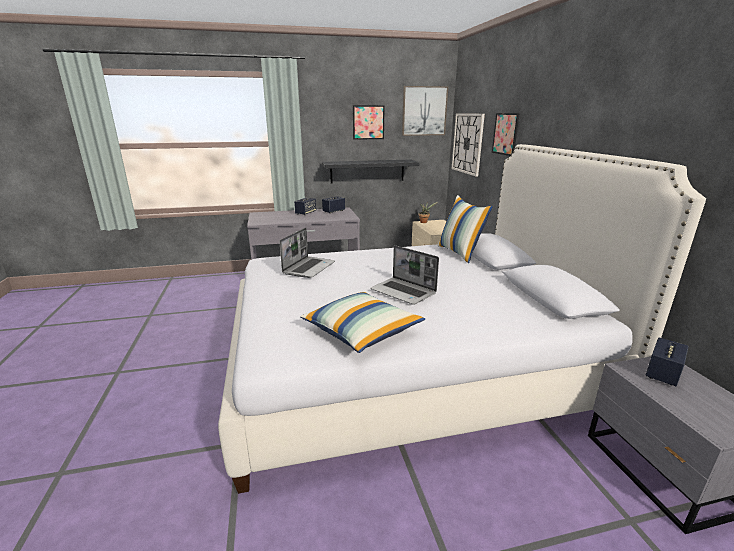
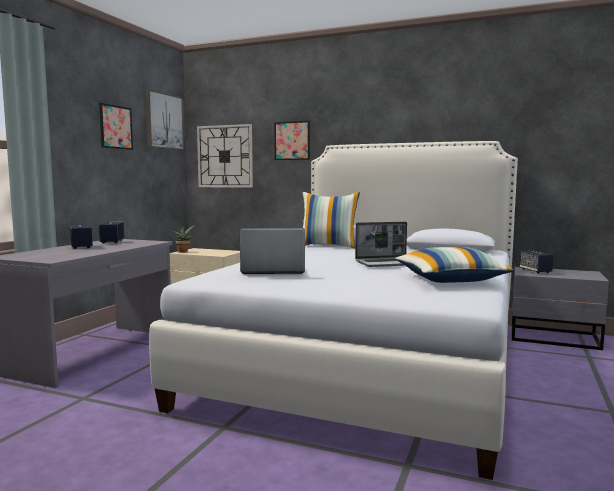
camera: 55 degrees left, 15 degrees down
laptop [279,228,335,278] -> laptop turned 60 degrees counterclockwise [240,228,305,274]
black shelf [322,159,419,183] -> none

